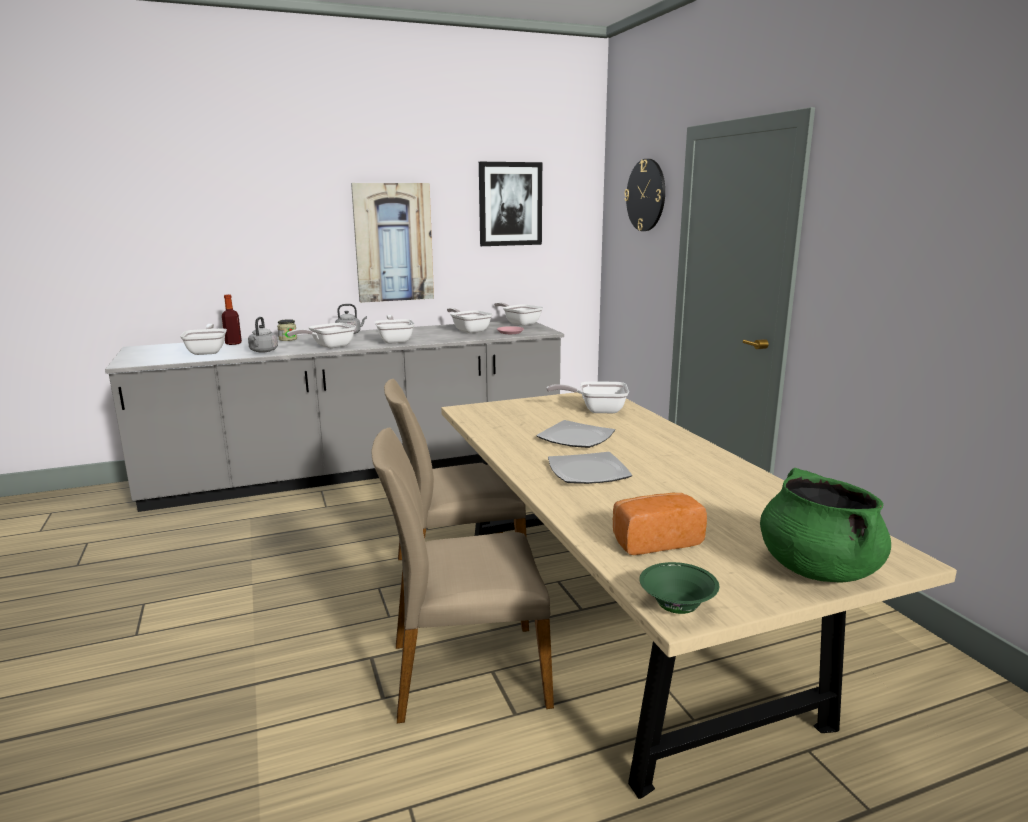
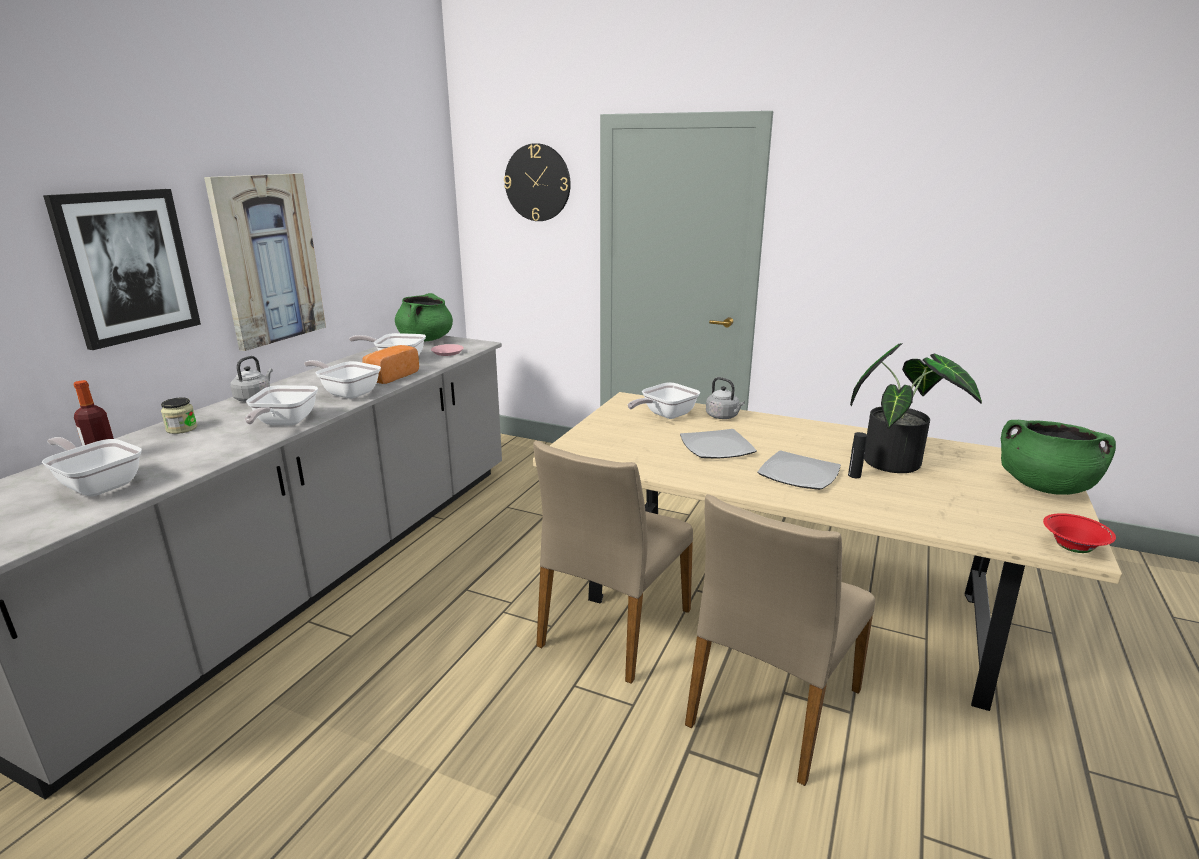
camera: 45 degrees left, 5 degrees up
grey kettle [248,317,278,353] -> grey kettle moved to [706,377,745,419]
picture [479,162,542,246] -> picture moved to [43,189,201,350]
frying pan [494,302,544,326] -> green cooking pot [395,293,453,342]
bread [613,493,707,555] -> bread moved to [362,345,419,384]
green bowl [639,562,719,614] -> red bowl [1043,513,1116,553]
none -> black bottle [848,432,867,478]
none -> potted plant [850,343,982,473]

